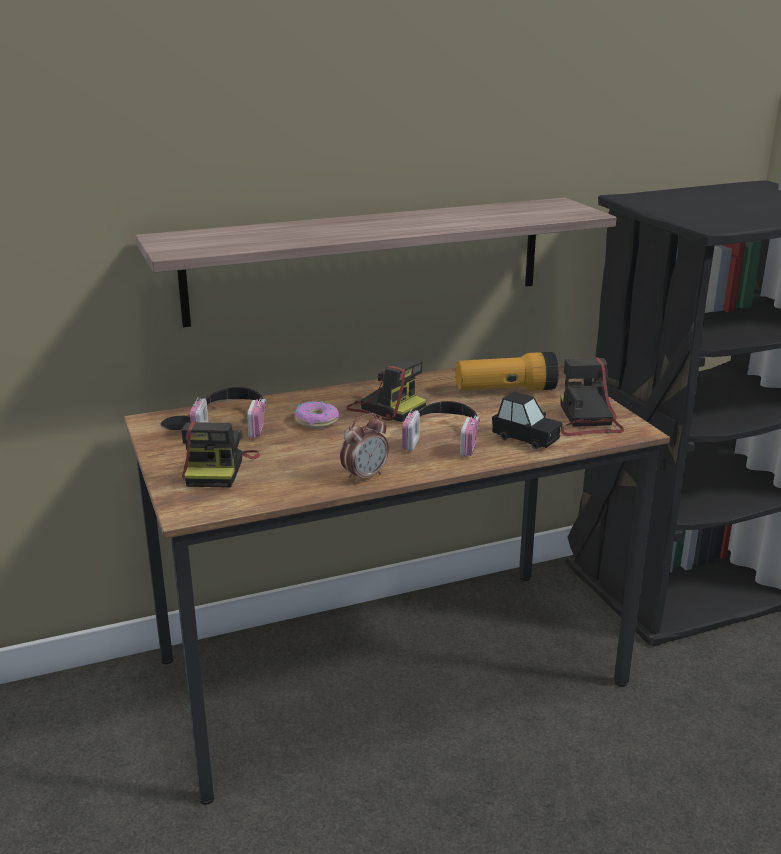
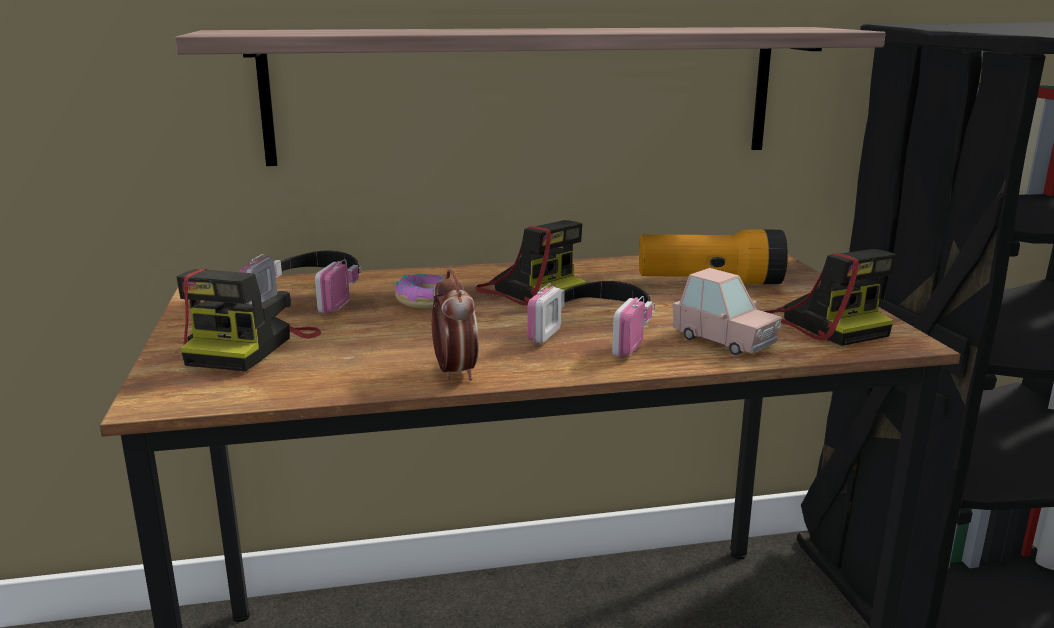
camera: 10 degrees right, 5 degrees down
alarm clock [340,413,389,484] -> alarm clock turned 75 degrees counterclockwise [431,269,479,381]
black toy car [492,392,563,450] -> pink toy car [672,268,782,355]
camera [561,357,624,436] -> camera turned 150 degrees clockwise [764,249,896,346]

